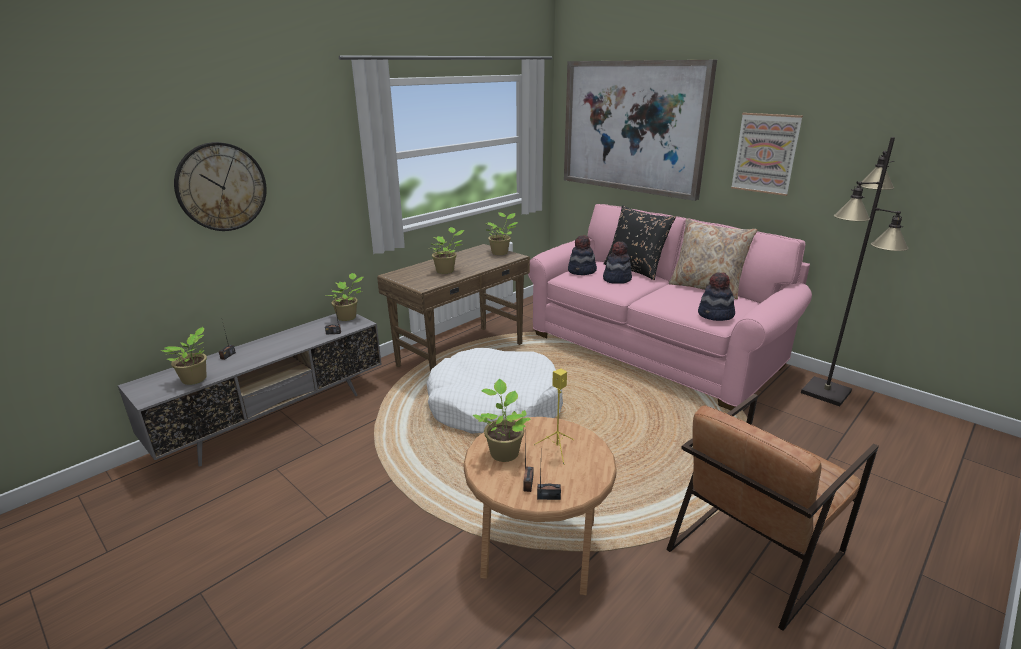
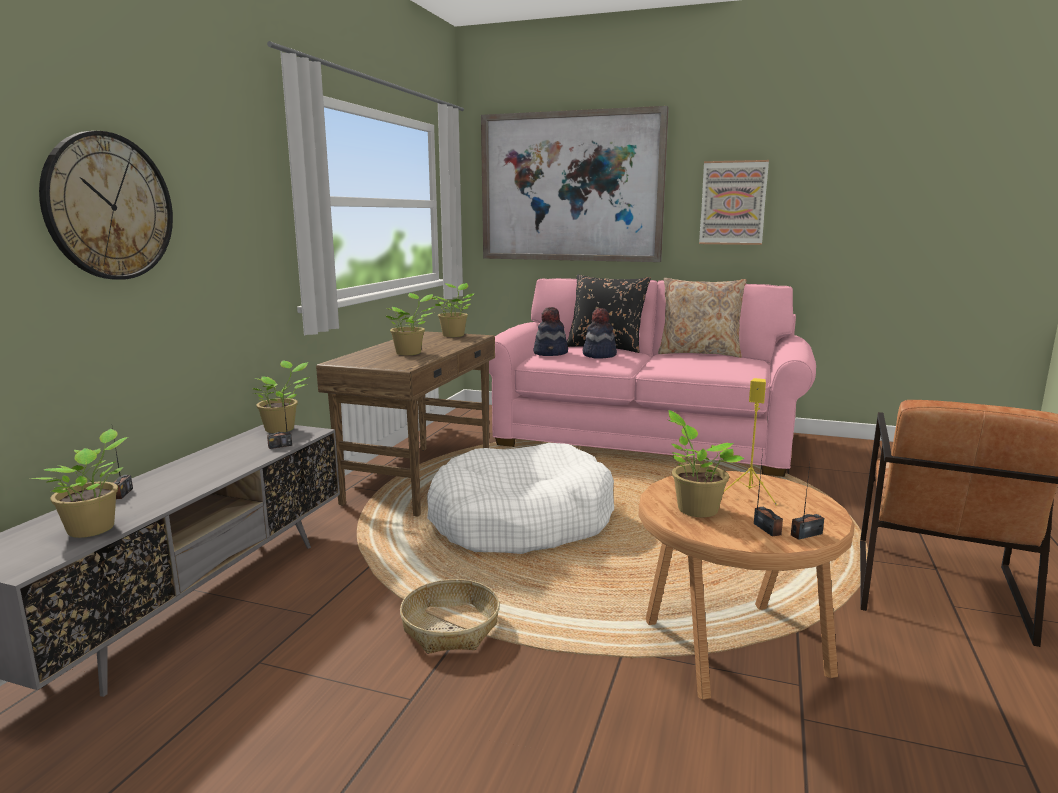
camera: 25 degrees left, 10 degrees down
hat [698,272,735,321] -> none
black floor lamp [801,137,909,407] -> none
none -> basket [400,579,500,654]

